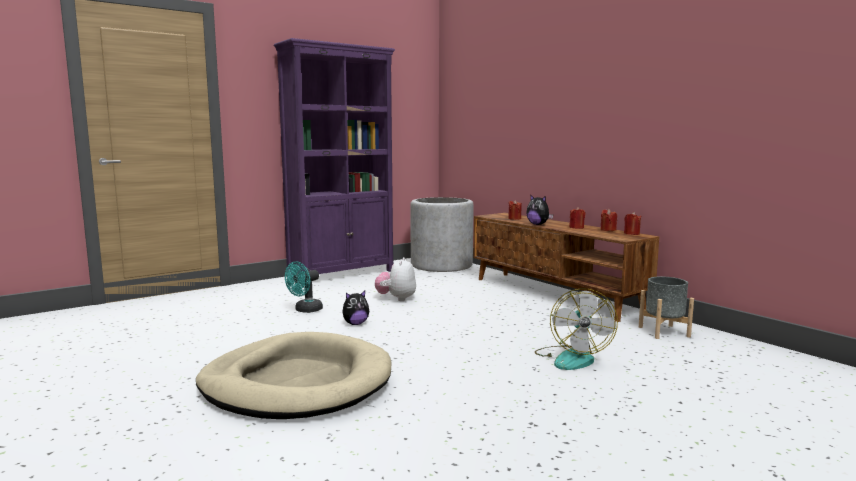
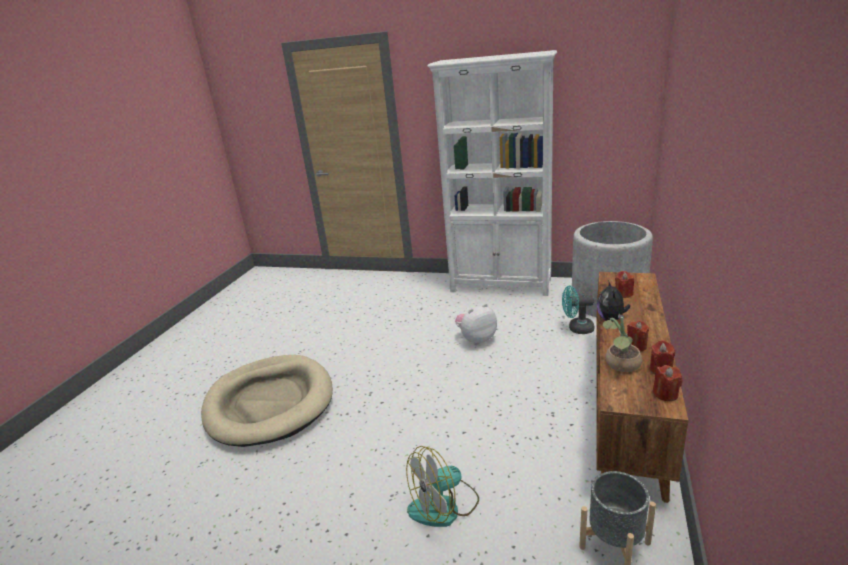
camera: 55 degrees right, 15 degrees up
purple bookcase [274,38,395,277] -> white bookcase [428,50,557,296]
turquoise fan [285,261,323,313] -> turquoise fan moved to [562,286,594,334]
plush toy [342,291,369,325] -> none
none -> potted plant [603,317,642,372]

